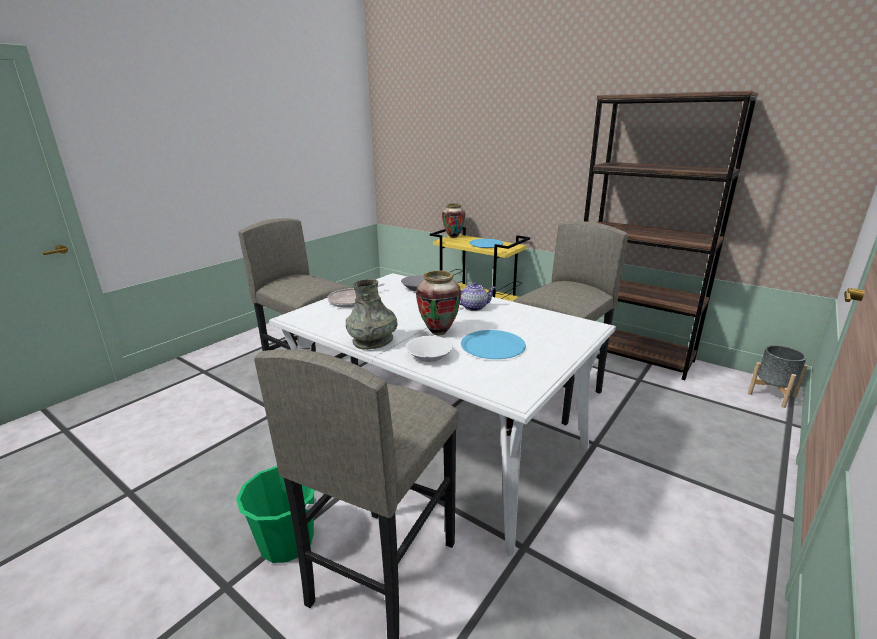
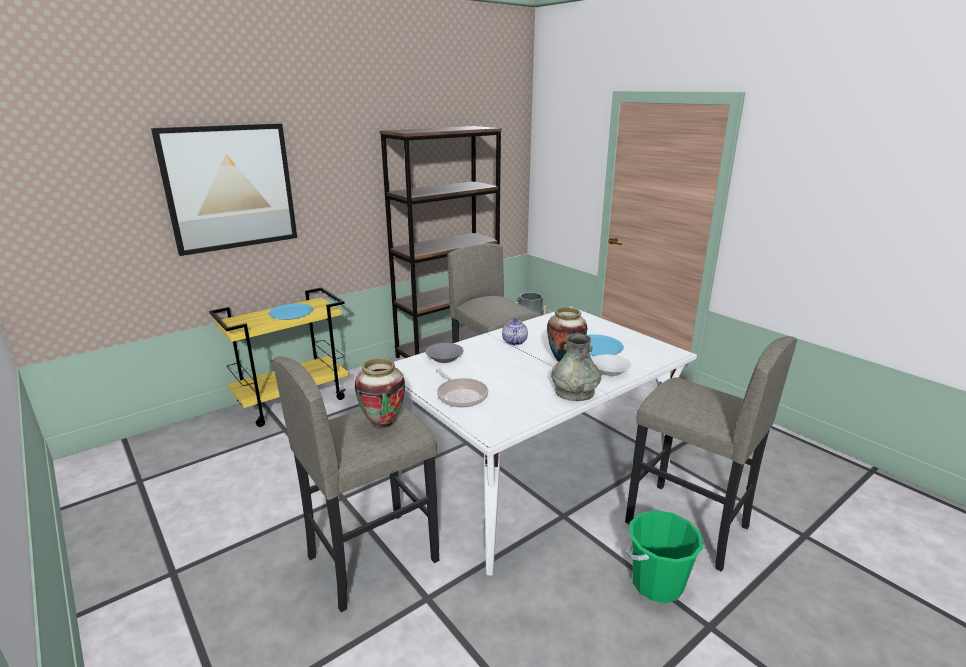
camera: 75 degrees left, 0 degrees up
vase [442,203,465,238] -> vase moved to [355,358,405,429]
none -> picture [151,123,297,256]

